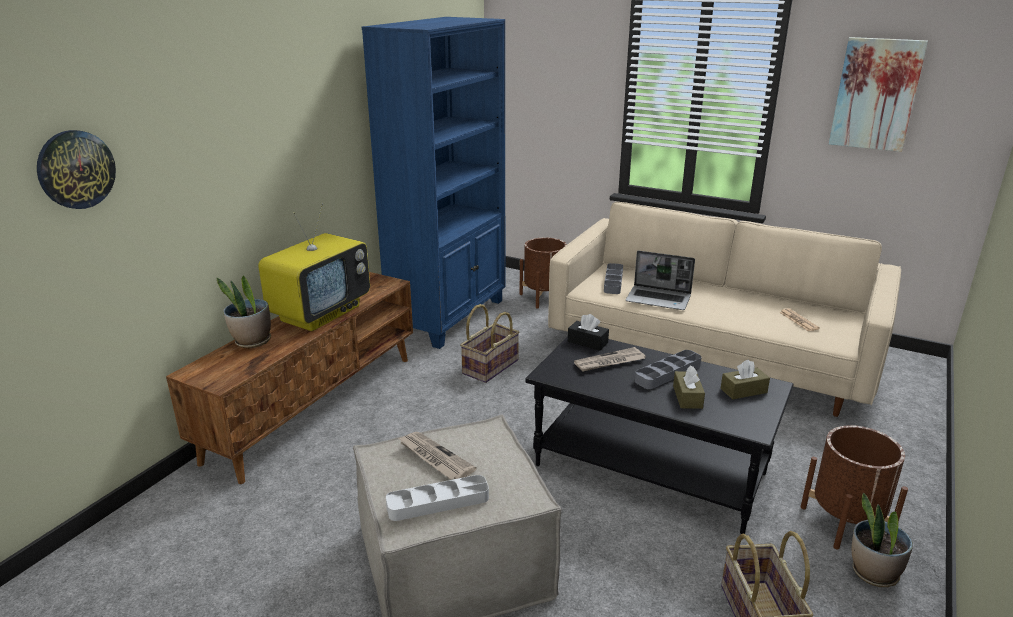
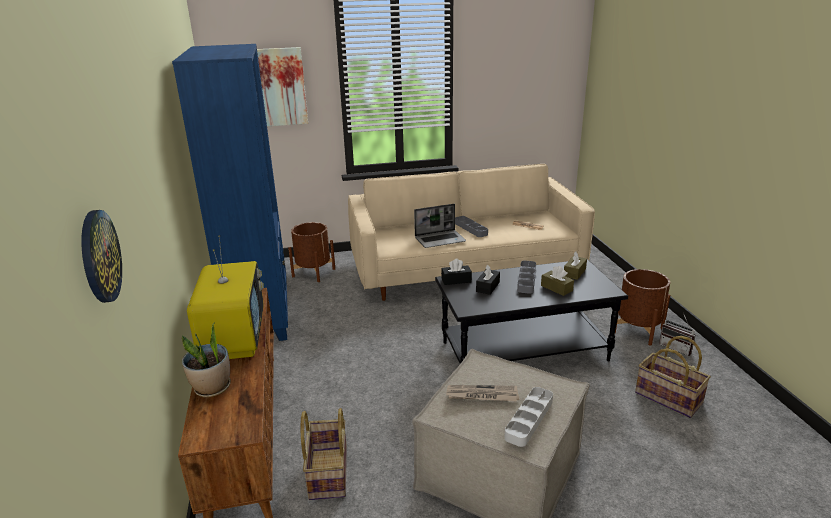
camera: 40 degrees left, 0 degrees up
basket [460,304,520,383] -> basket moved to [301,408,347,500]
newspaper [574,347,646,372] -> black tissue box [476,265,500,295]
grey tray [604,263,623,294] -> grey tray moved to [455,216,488,237]
picture [829,37,928,152] -> picture moved to [257,47,308,126]
potted plant [852,493,913,587] -> radio [659,313,696,356]

